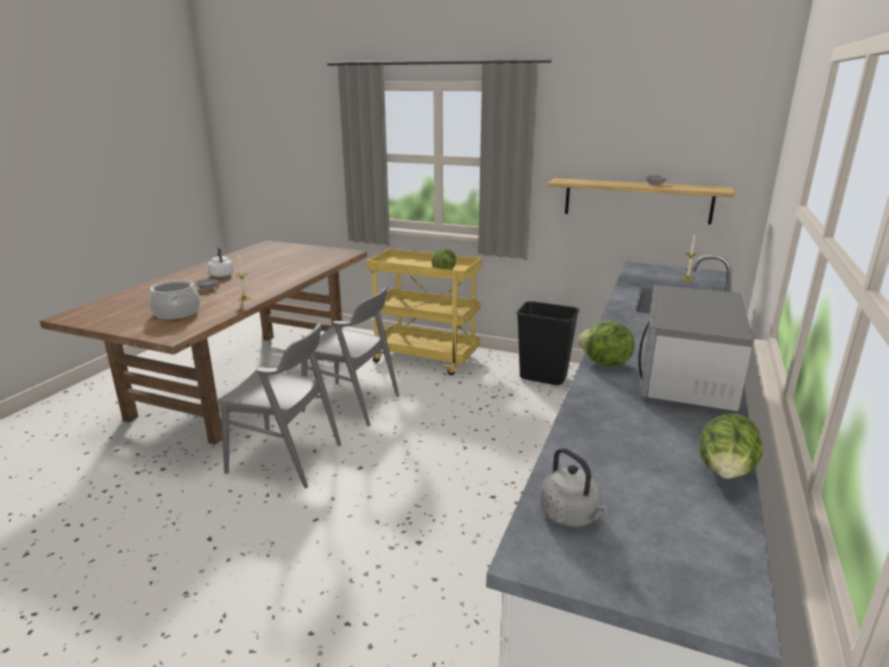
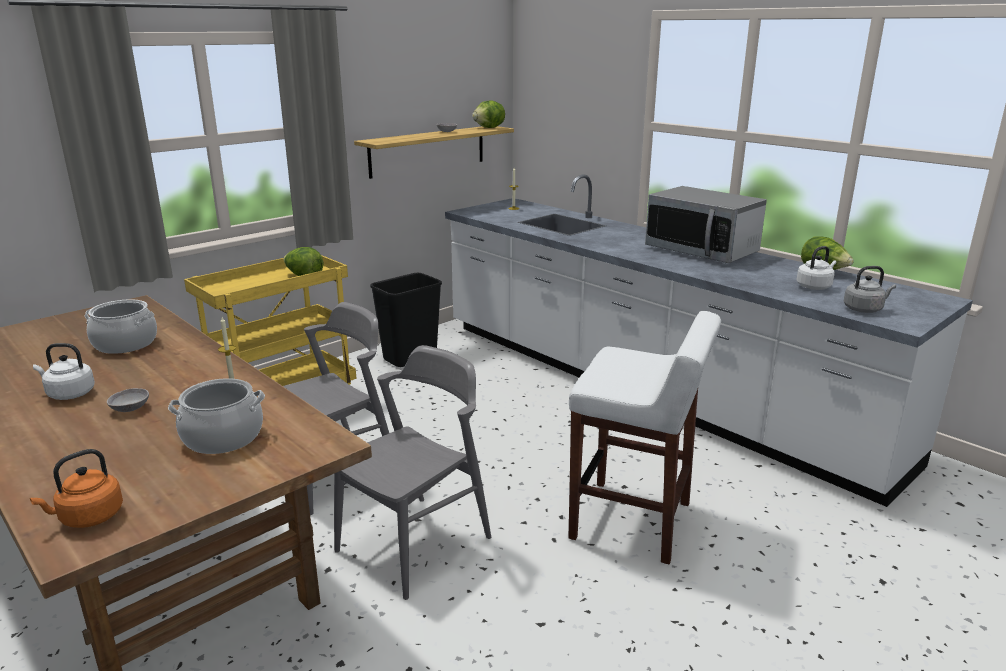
camera: 65 degrees left, 0 degrees up
lettuce [578,322,635,366] -> lettuce moved to [472,100,505,128]
none -> orange kettle [30,449,123,528]
none -> cooking pot [85,299,157,354]
none -> white stool [568,311,721,564]
none -> white kettle [796,246,836,290]

